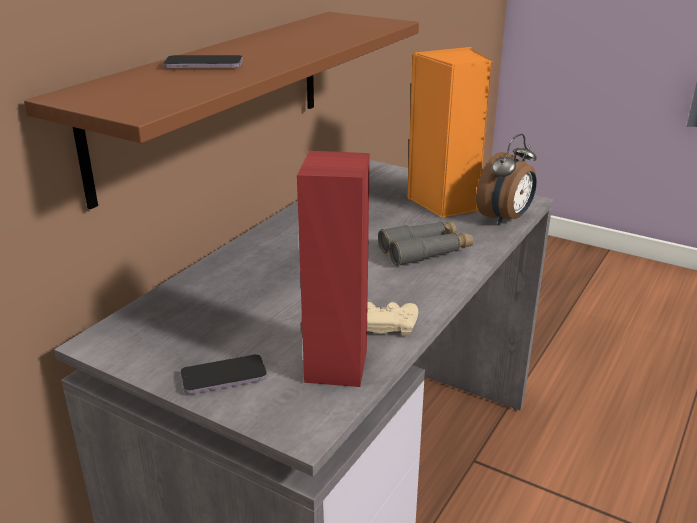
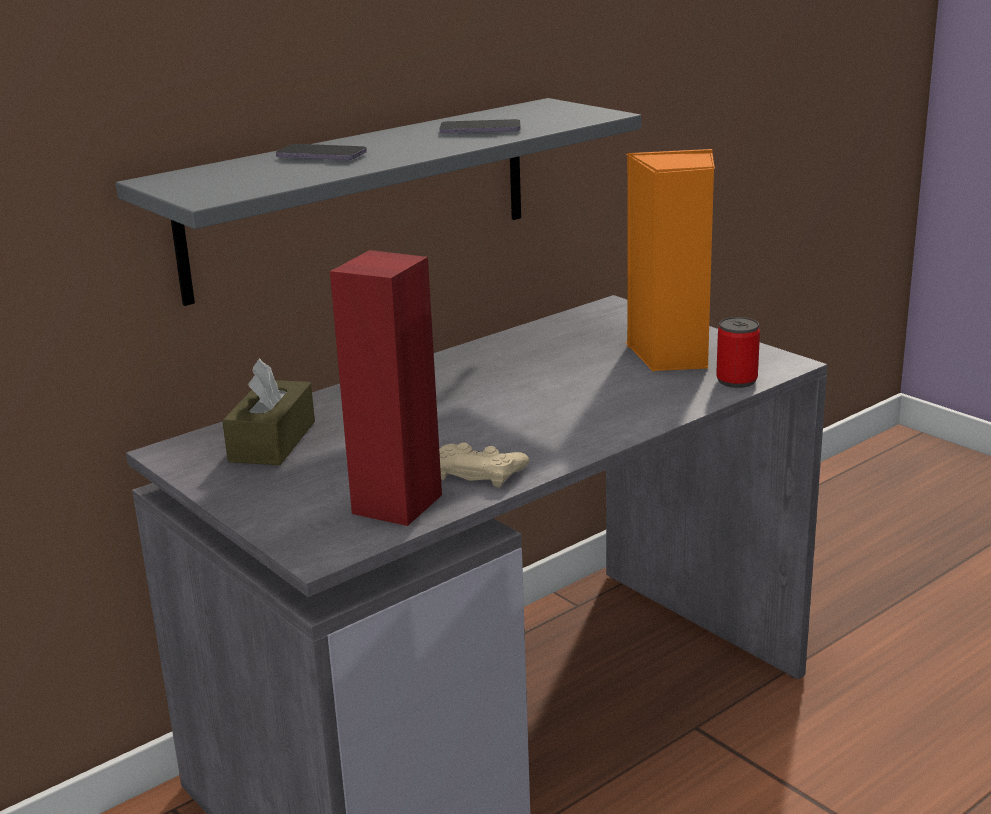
camera: 20 degrees right, 5 degrees down
brown shelf [24,12,419,209] -> grey shelf [116,98,641,306]
phone [180,354,267,394] -> phone moved to [440,119,521,133]
grey binoculars [378,221,474,266] -> none
alarm clock [476,134,537,225] -> can [716,317,760,388]
none -> brown tissue box [222,358,315,465]

